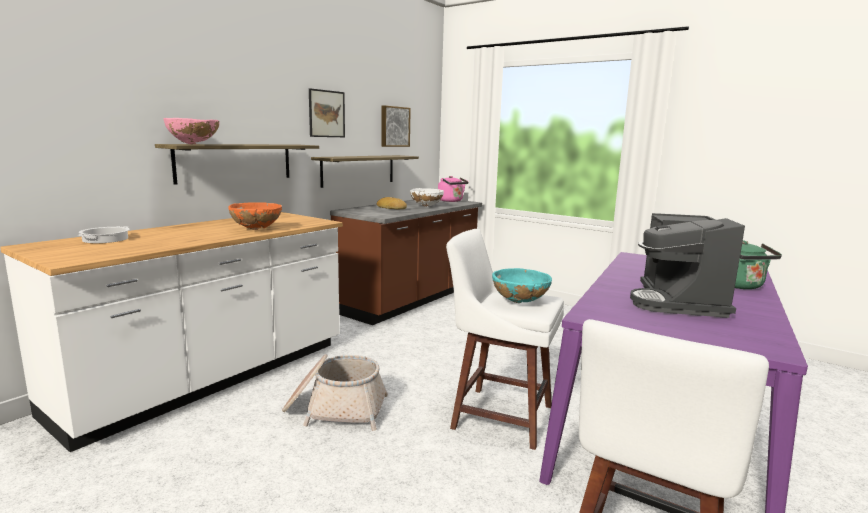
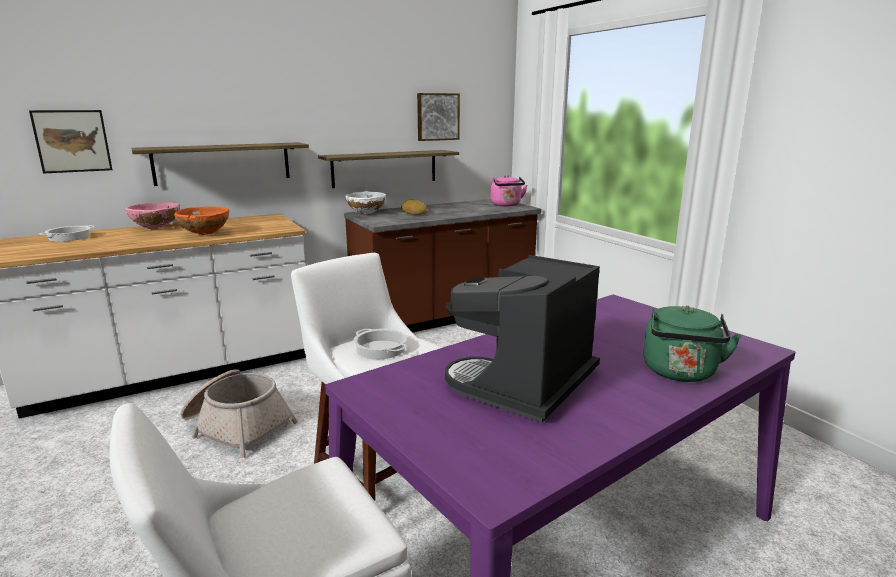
camera: 25 degrees right, 5 degrees up
pink bowl [164,118,220,144] -> pink bowl moved to [126,202,180,229]
picture [309,88,345,137] -> picture moved to [29,110,112,174]
white bowl [410,188,444,206] -> white bowl moved to [345,191,386,214]
turquoise bowl [492,268,552,303] -> cooking pot [353,329,407,359]

